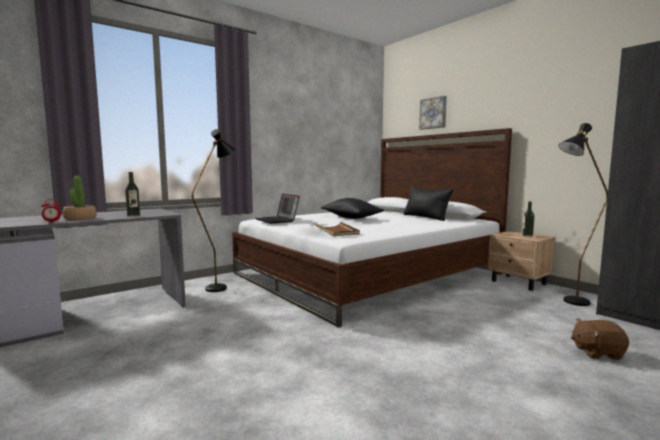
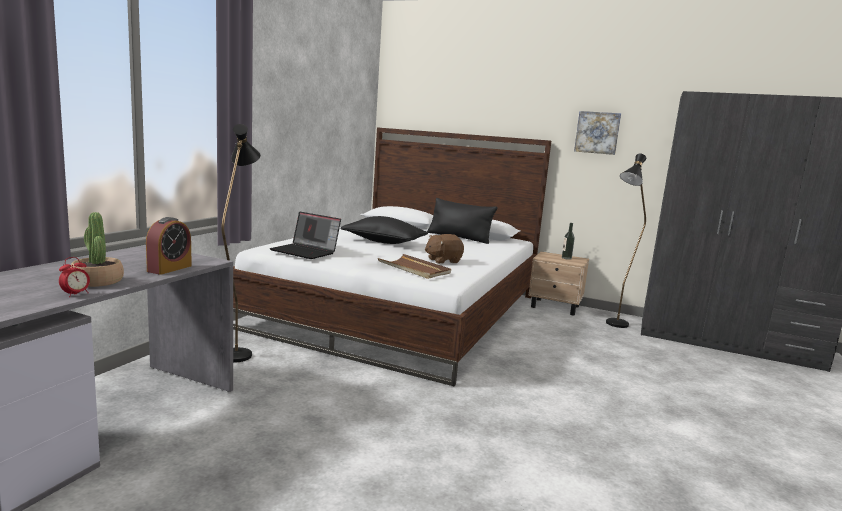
camera: 30 degrees left, 5 degrees up
bottle [125,172,140,217] -> alarm clock [146,217,192,275]
picture [419,96,447,130] -> picture moved to [574,111,621,155]
brown plush toy [571,318,629,360] -> brown plush toy moved to [425,234,464,264]

